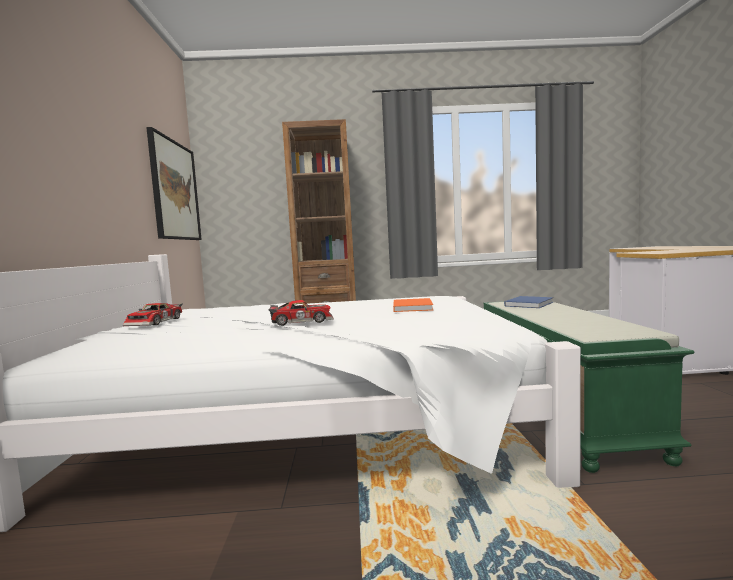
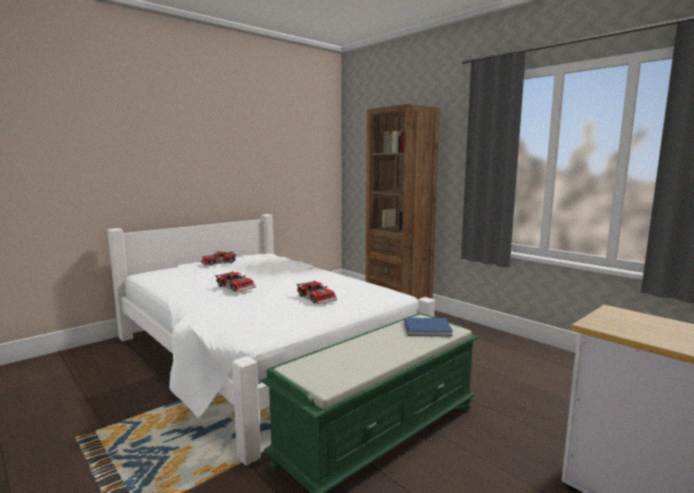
camera: 50 degrees right, 5 degrees up
picture [146,127,202,240] -> none
orange book [393,298,434,312] -> toy car [296,280,337,304]

